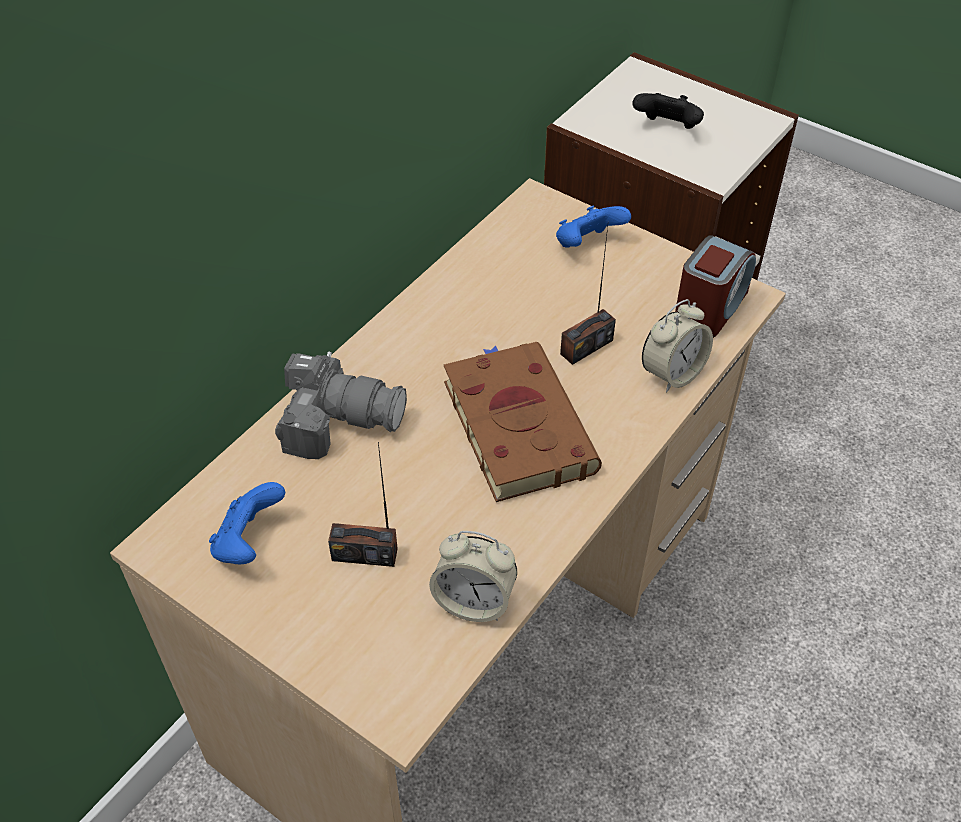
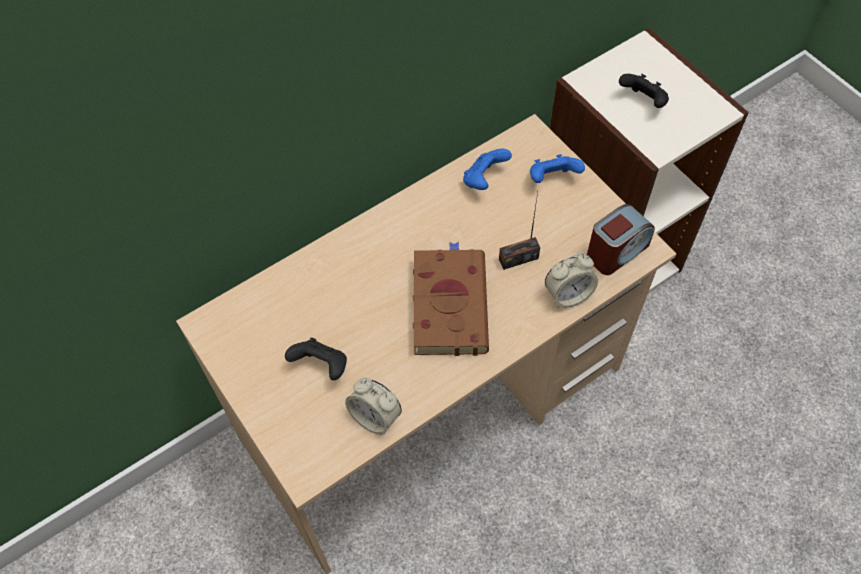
camera: 20 degrees right, 10 degrees up
blue game controller [209,482,285,564] -> blue game controller moved to [463,149,512,190]
camera [275,351,407,459] -> none
radio [328,442,398,567] -> black game controller [285,338,347,380]

